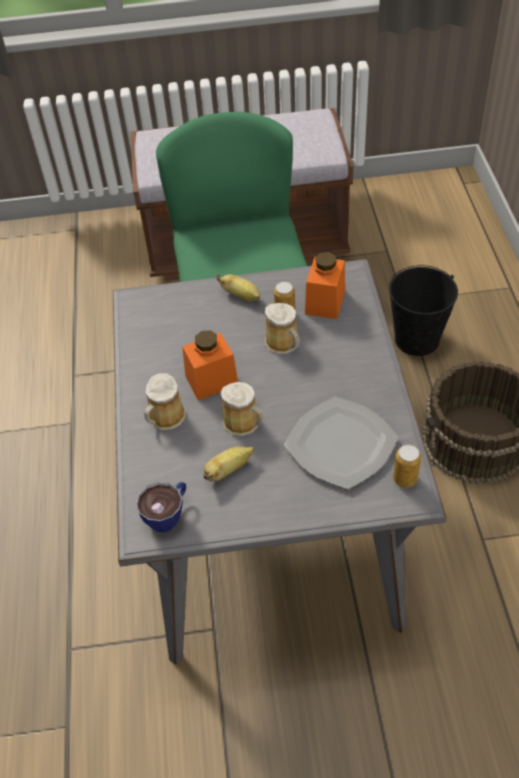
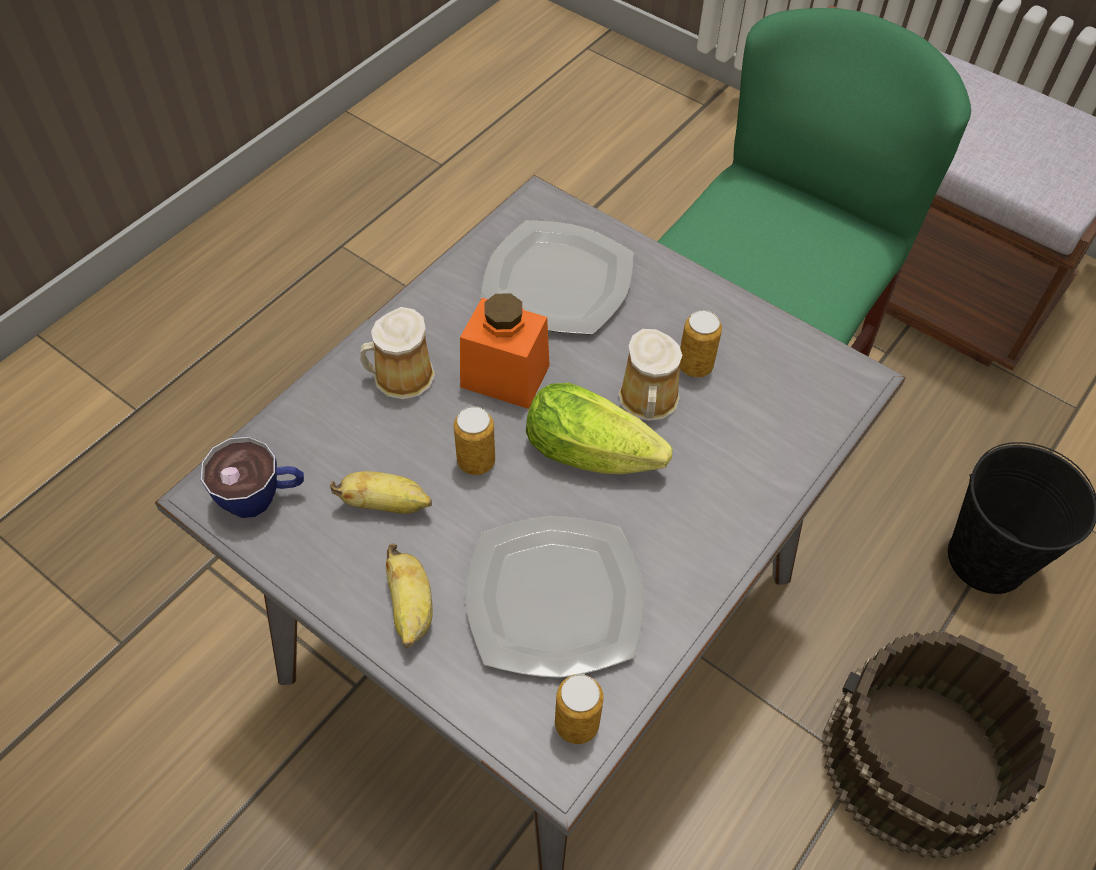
camera: 40 degrees right, 5 degrees up
banana [217,274,260,301] -> banana moved to [386,544,433,648]
mug [220,382,264,436] -> can [454,406,495,475]
orange jar [305,252,345,319] -> none
none -> plate [480,220,633,335]
none -> lettuce [526,383,673,474]

